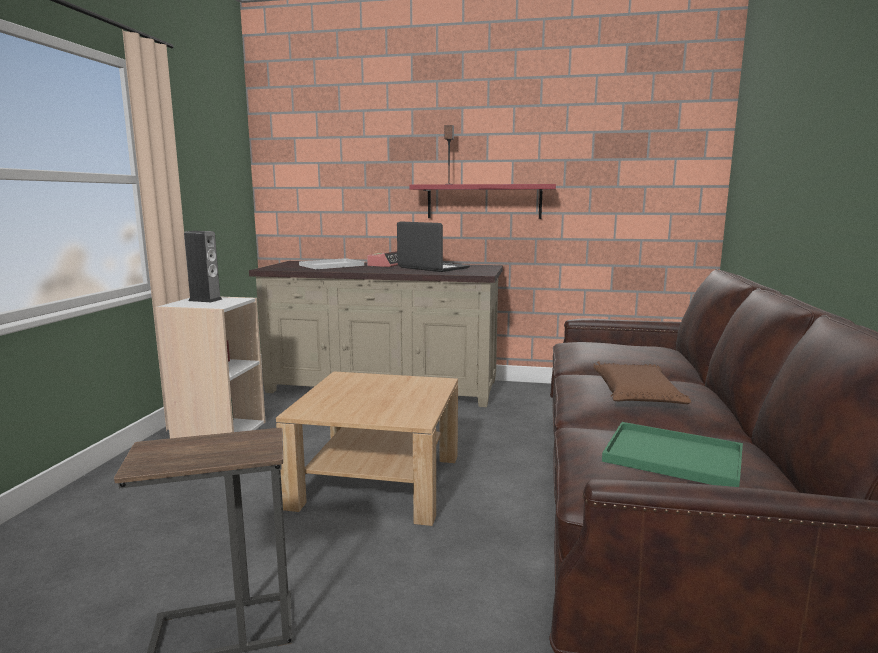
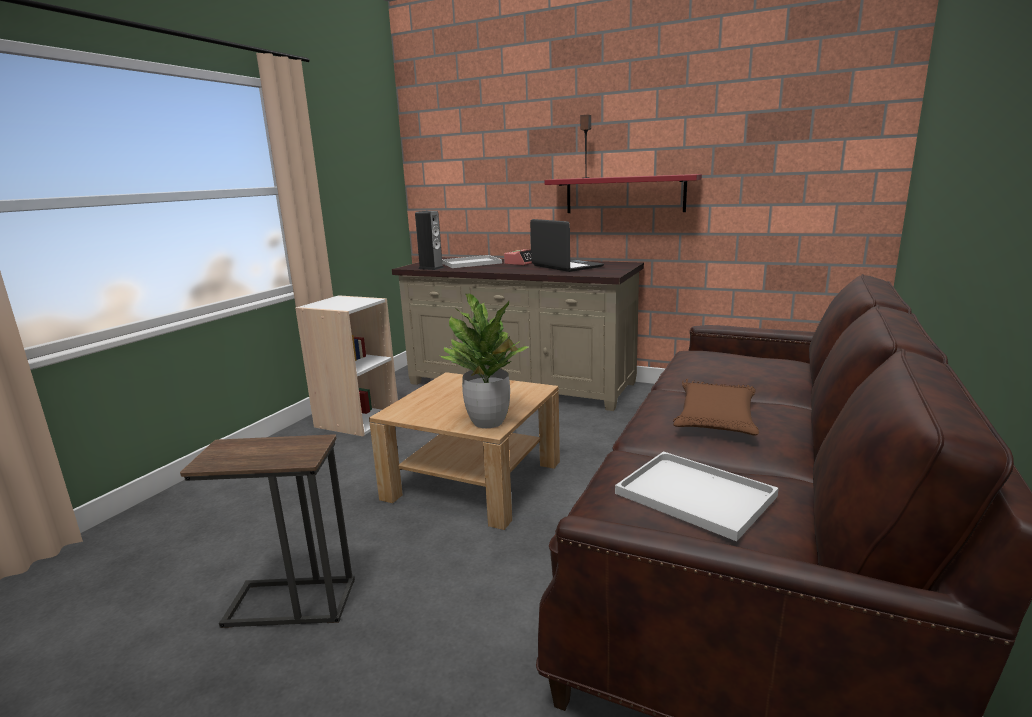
camera: 15 degrees right, 5 degrees up
speaker [184,231,222,302] -> speaker moved to [415,211,444,270]
green tray [602,422,743,487] -> white tray [615,451,779,541]
none -> potted plant [440,293,529,428]

